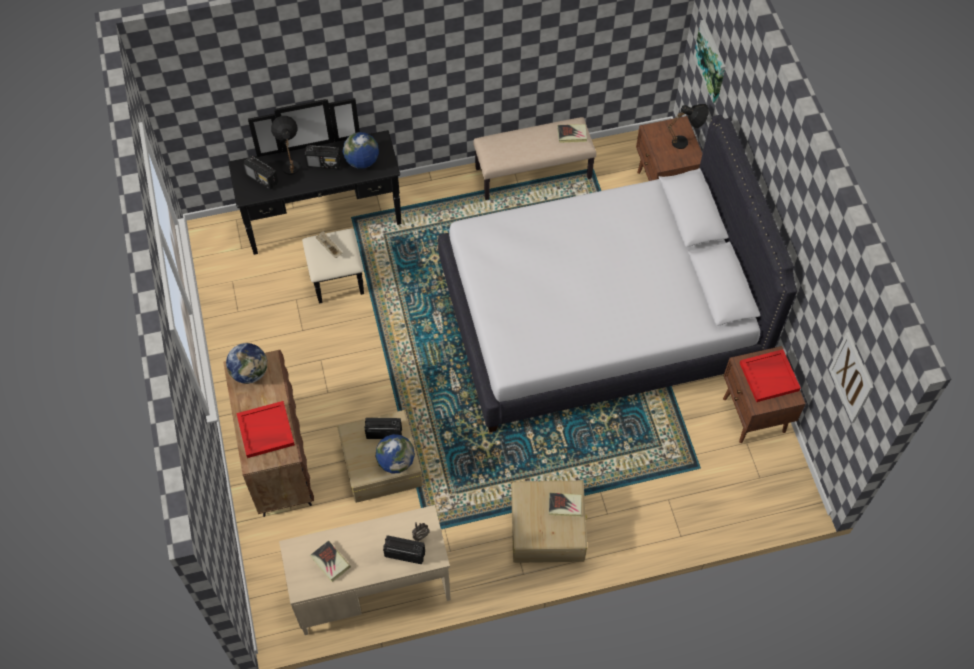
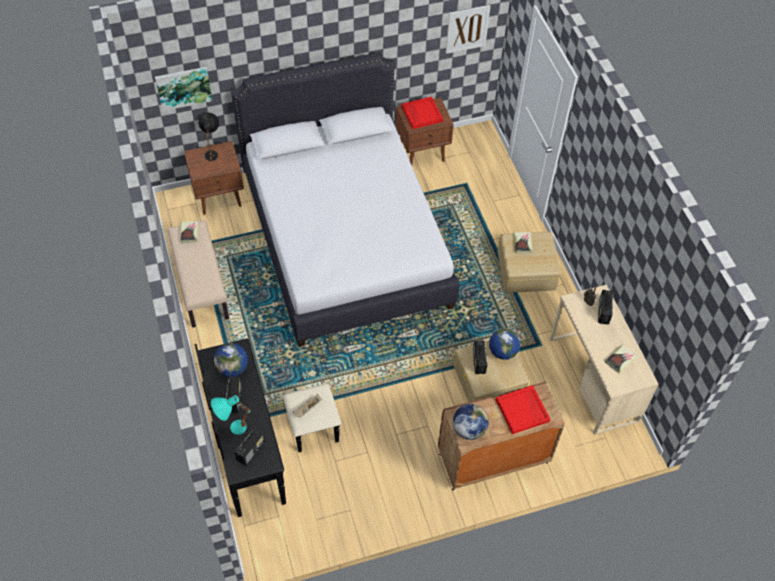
camera: 95 degrees left, 5 degrees down
black table lamp [271,116,299,175] -> turquoise table lamp [211,395,251,435]

